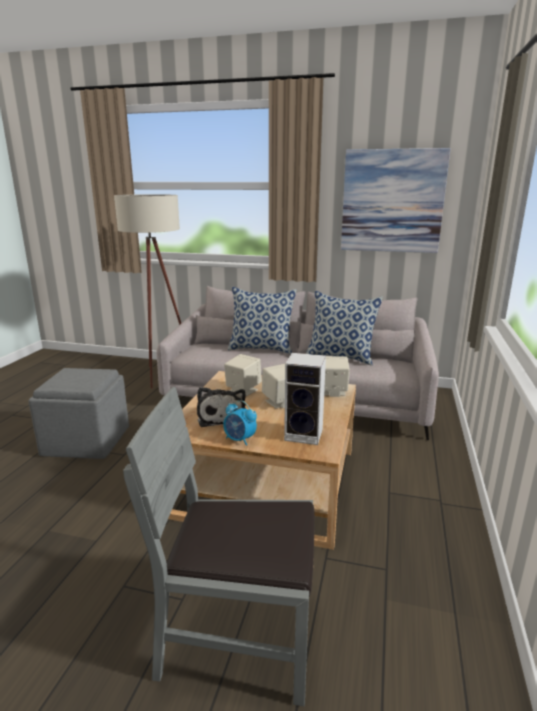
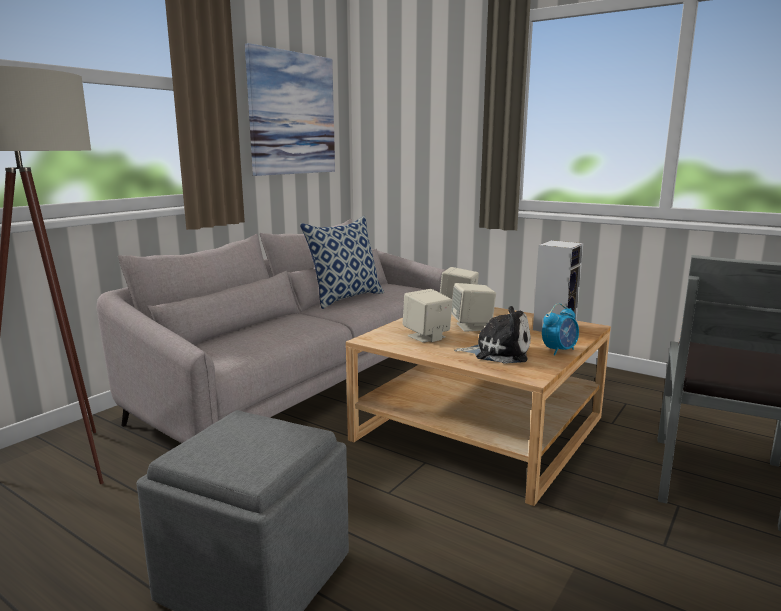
camera: 70 degrees left, 5 degrees down
pillow [228,287,297,354] -> none

